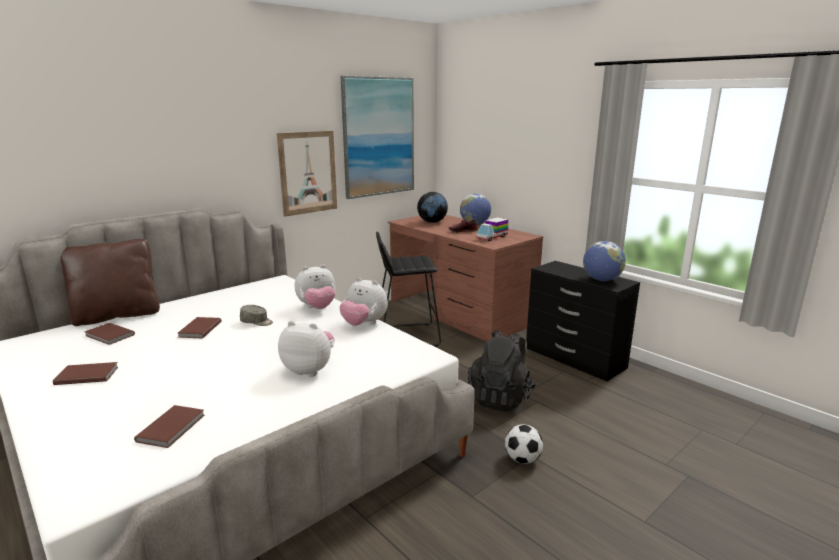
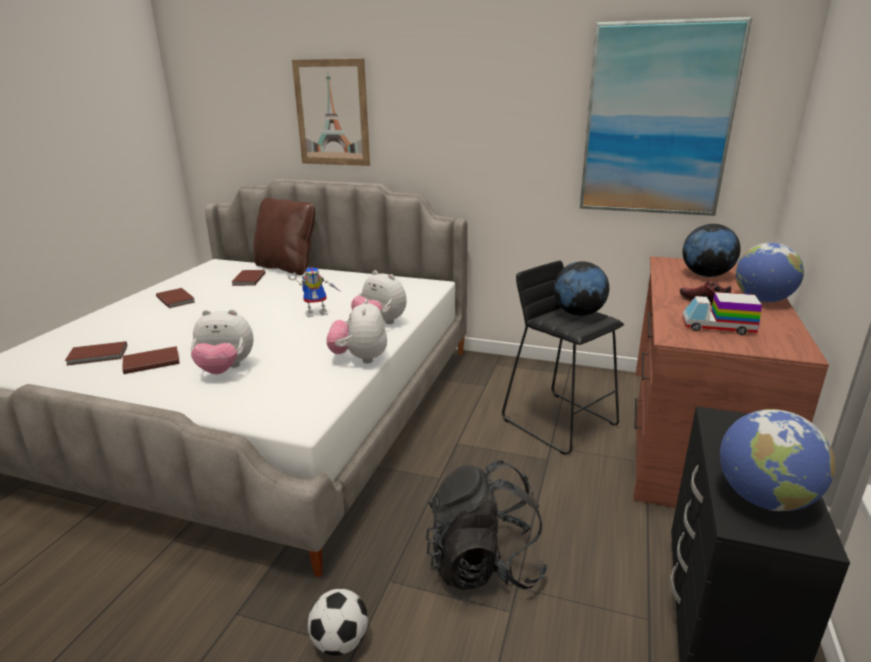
camera: 60 degrees right, 5 degrees up
brown book [178,317,222,339] -> brown book moved to [122,346,180,374]
grey cap [240,305,273,326] -> toy robot [288,267,341,317]
picture [277,131,337,217] -> picture moved to [292,59,370,166]
plush toy [278,321,334,377] -> plush toy turned 105 degrees clockwise [190,309,254,374]
none -> globe [554,261,609,316]

